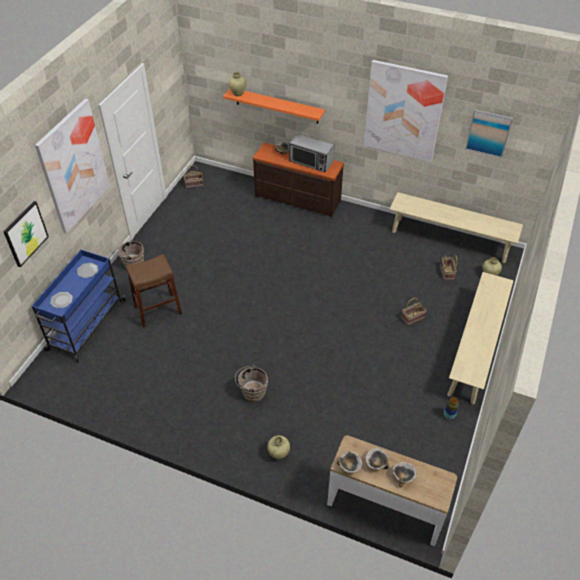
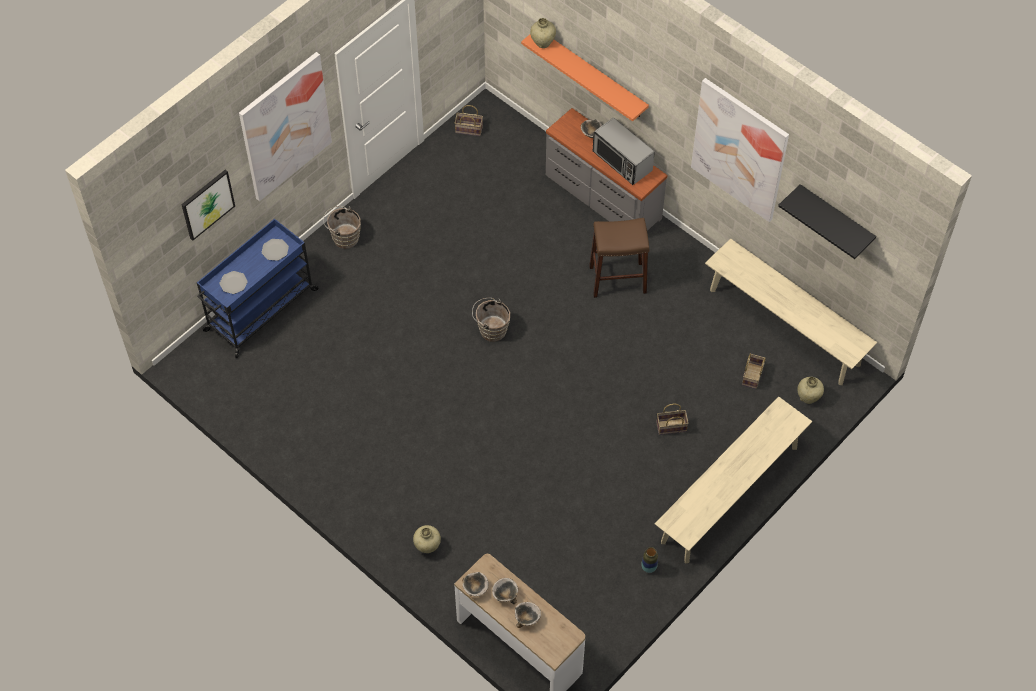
camera: 20 degrees right, 10 degrees up
brown stool [126,254,182,327] -> brown stool moved to [589,218,649,298]
brown bucket [235,365,268,402] -> brown bucket moved to [472,298,510,342]
brown dresser [253,143,344,217] -> grey dresser [546,108,667,231]
picture [465,109,513,158] -> black shelf [778,184,876,259]

